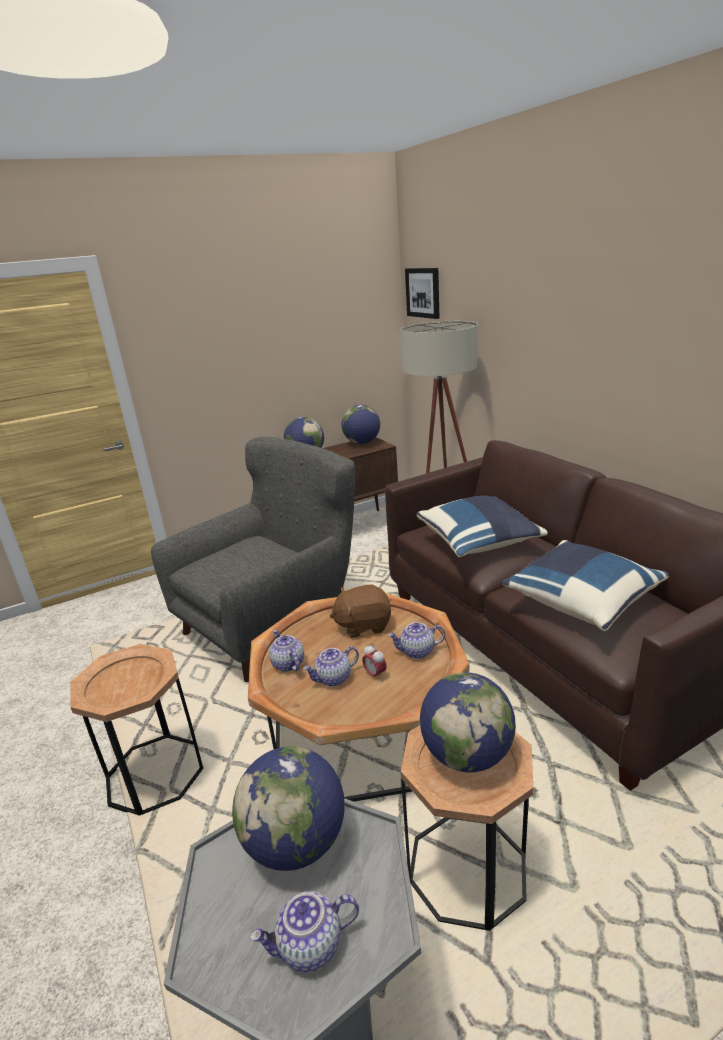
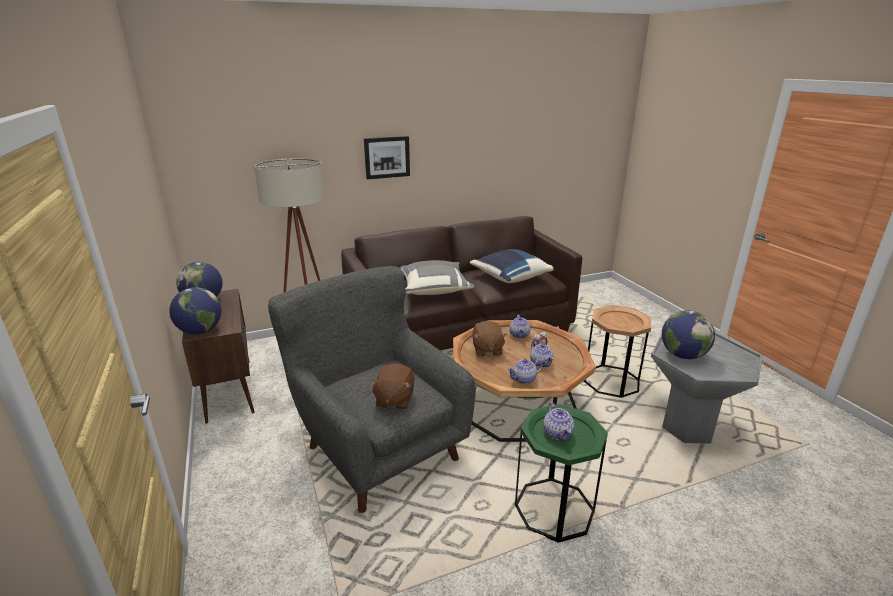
camera: 85 degrees left, 0 degrees up
brown side table [70,644,203,816] -> green side table [515,404,608,543]
teapot [250,891,359,972] -> teapot moved to [543,402,574,441]
picture [405,268,439,319] -> picture moved to [364,136,410,179]
blue pillow [416,496,548,557] -> grey pillow [399,260,474,295]
globe [420,672,516,773] -> none
none -> brown plush toy [370,363,415,410]

